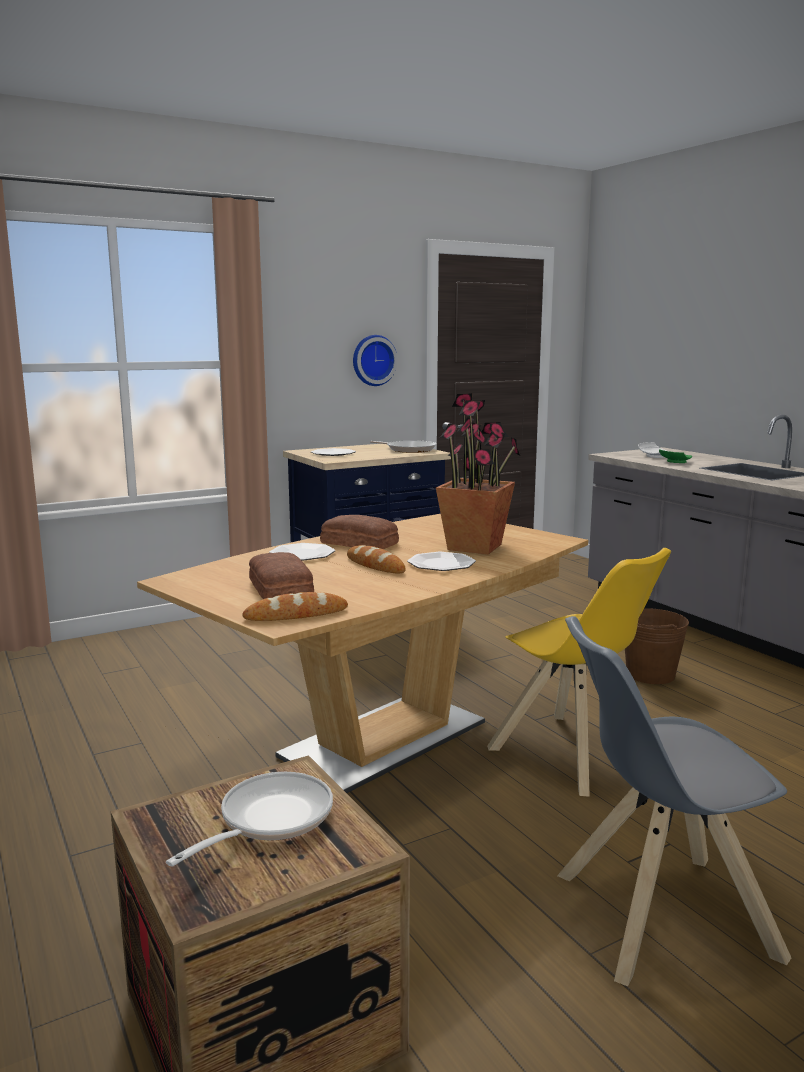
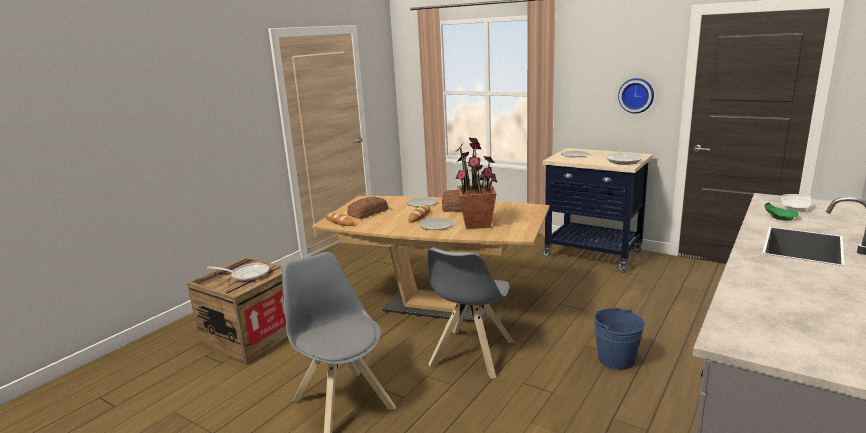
camera: 65 degrees right, 5 degrees up
yellow chair [487,548,671,797] -> grey chair [428,247,514,379]
brown bucket [625,608,689,684] -> blue bucket [594,308,645,370]

